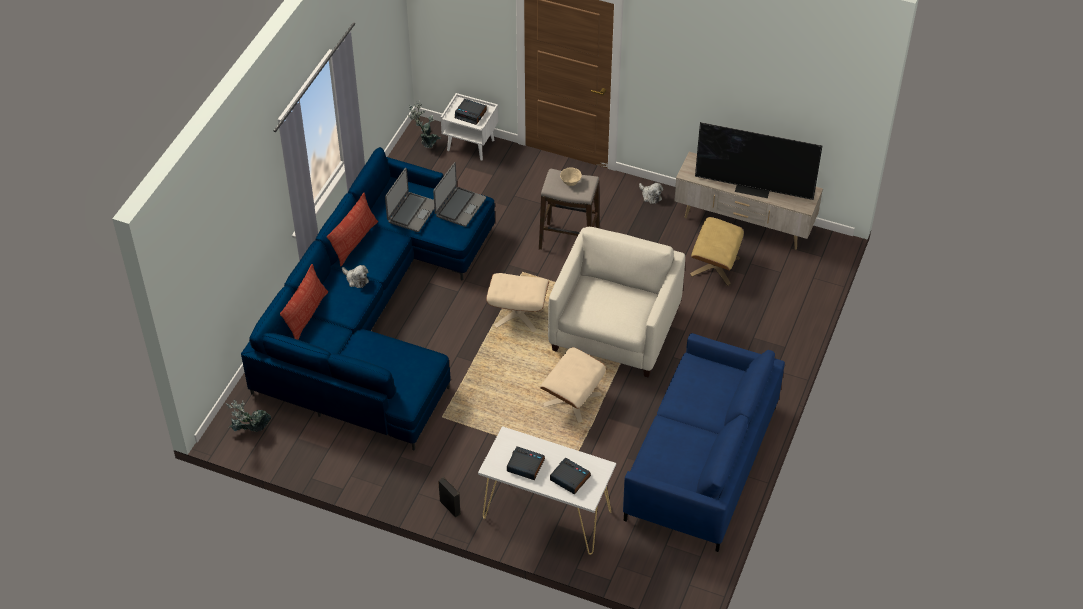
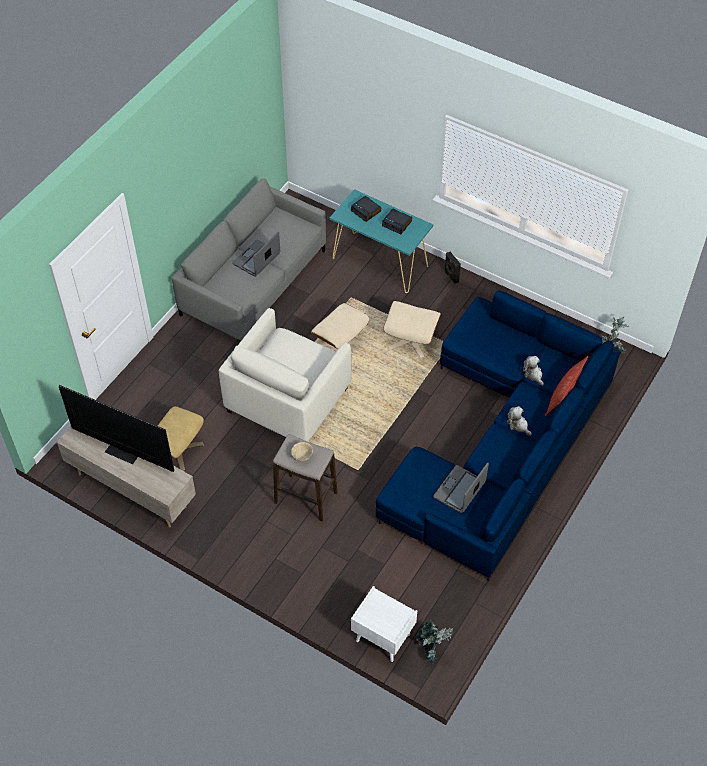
camera: 170 degrees left, 5 degrees up
pillow [327,193,378,266] -> none
laptop [433,162,486,227] -> laptop moved to [232,232,280,277]
alarm clock [455,99,487,125] -> none
white console table [478,426,616,555] -> turquoise console table [330,189,433,293]
beige ottoman [486,273,549,332] -> beige ottoman moved to [383,301,441,358]
blue sofa [623,333,785,552] -> grey sofa [172,178,326,342]
plush toy [639,183,663,204] -> plush toy moved to [523,356,544,386]

